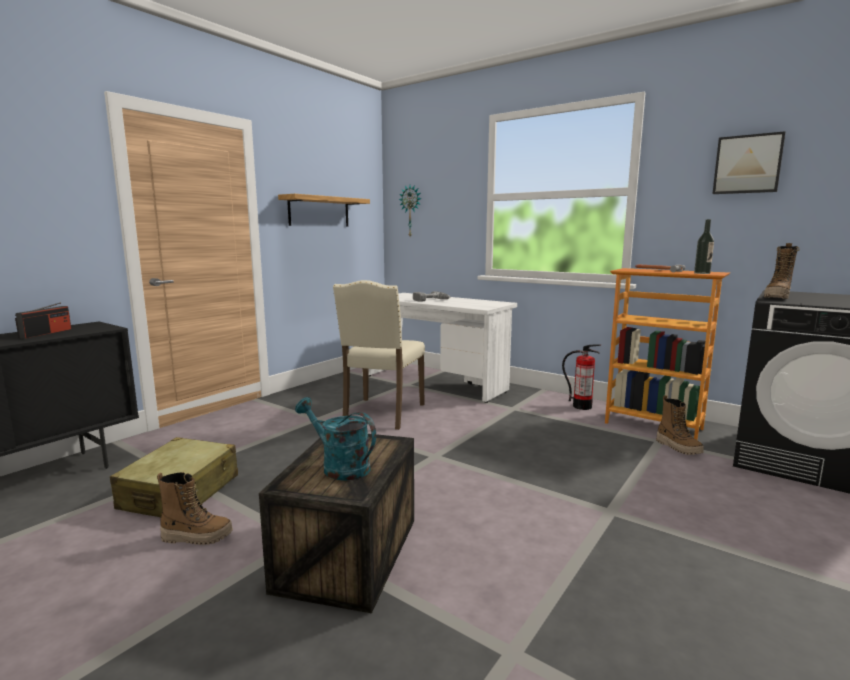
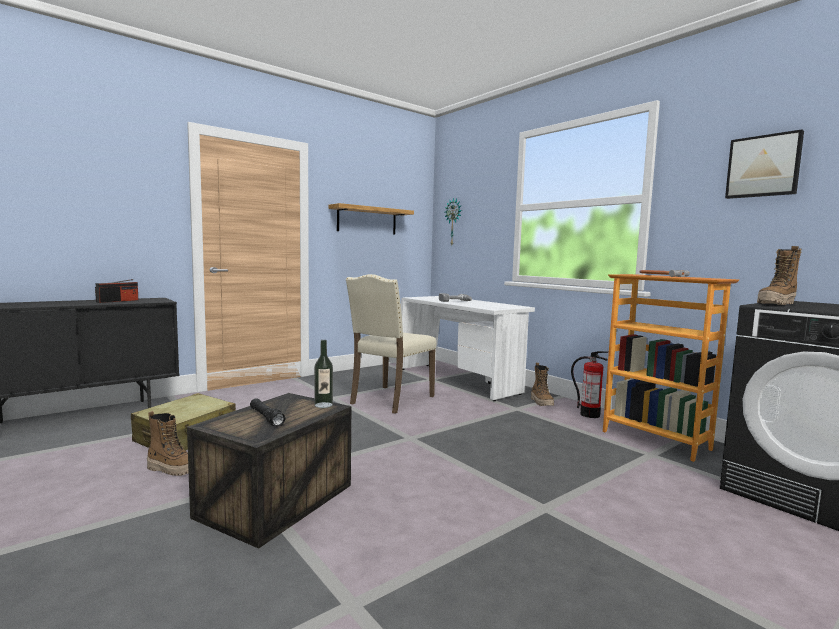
camera: 15 degrees right, 5 degrees down
turquoise watering can [295,397,376,481] -> black flashlight [250,398,286,427]
boot [656,395,704,455] -> boot moved to [531,363,554,406]
bottle [694,219,714,274] -> bottle moved to [314,340,333,408]

